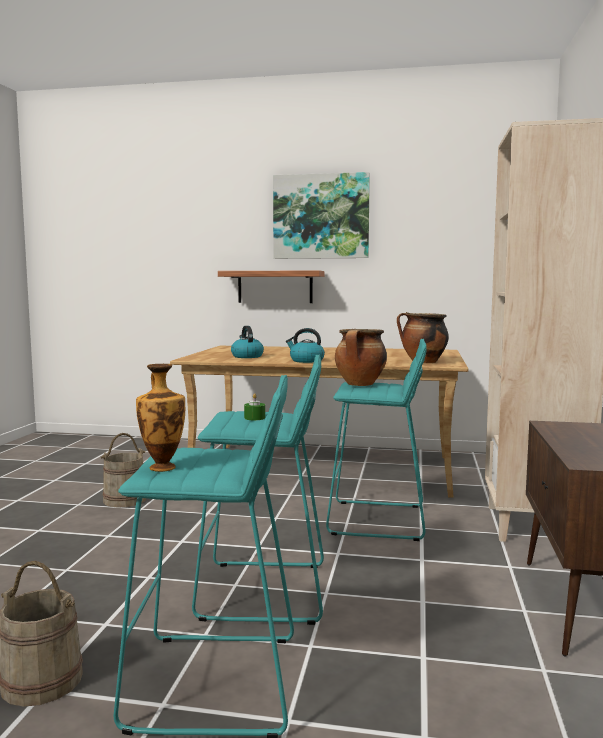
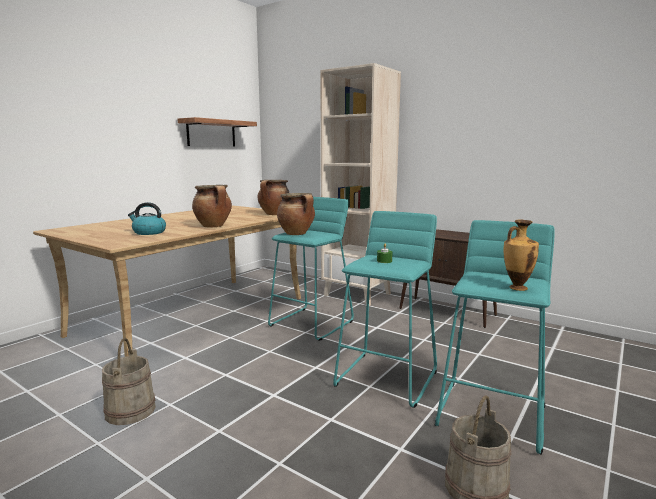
camera: 65 degrees left, 5 degrees up
shelf [218,270,324,303] -> shelf moved to [177,117,257,147]
picture [273,172,370,259] -> none
kettle [286,328,325,363] -> cooking pot [192,185,232,228]

